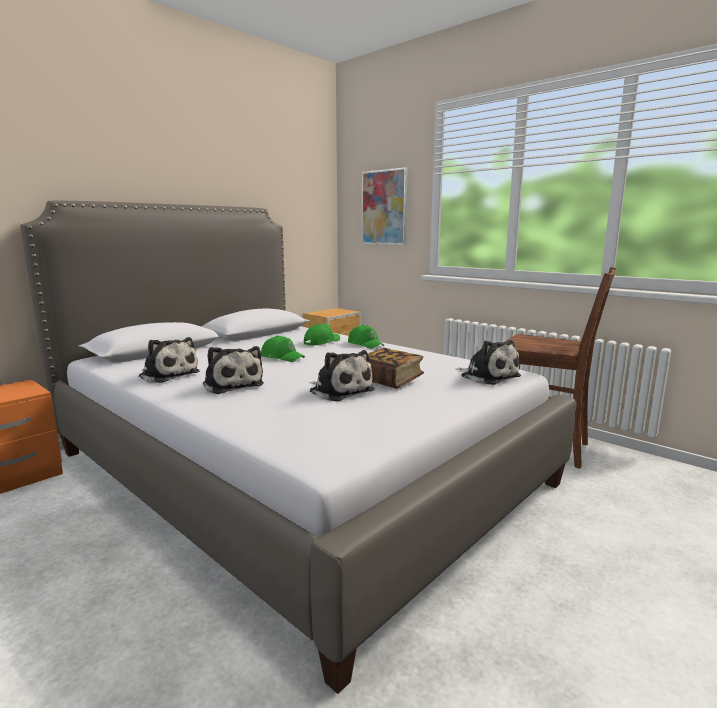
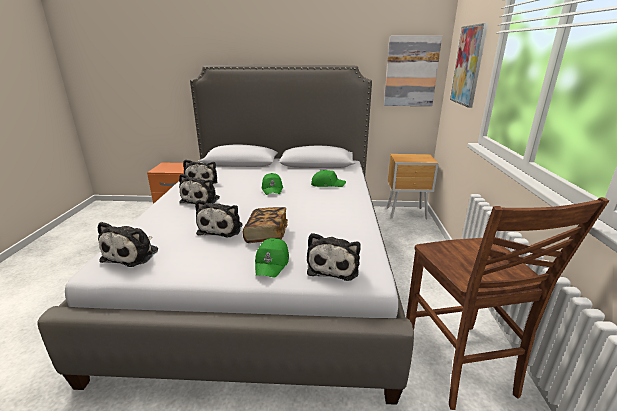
camera: 50 degrees right, 10 degrees up
green cap [348,325,384,349] -> green cap moved to [255,238,289,277]
none -> plush toy [98,222,158,267]
none -> picture [384,36,442,106]

